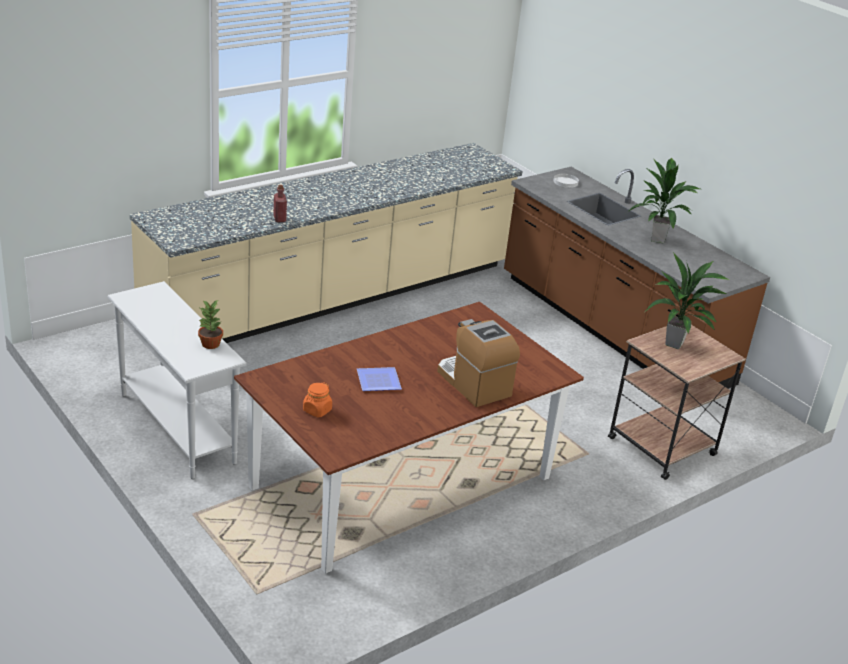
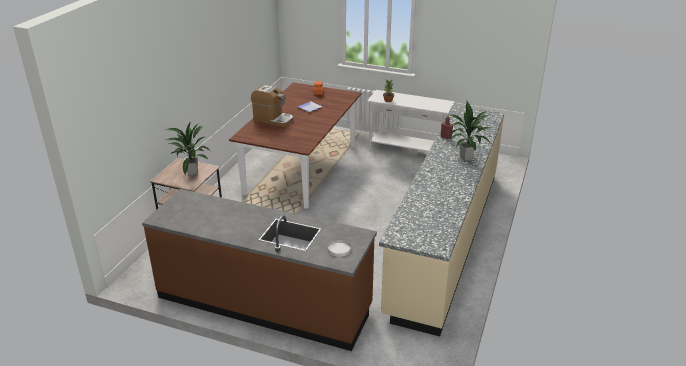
camera: 150 degrees right, 0 degrees up
potted plant [628,158,700,243] -> potted plant moved to [446,101,490,161]

